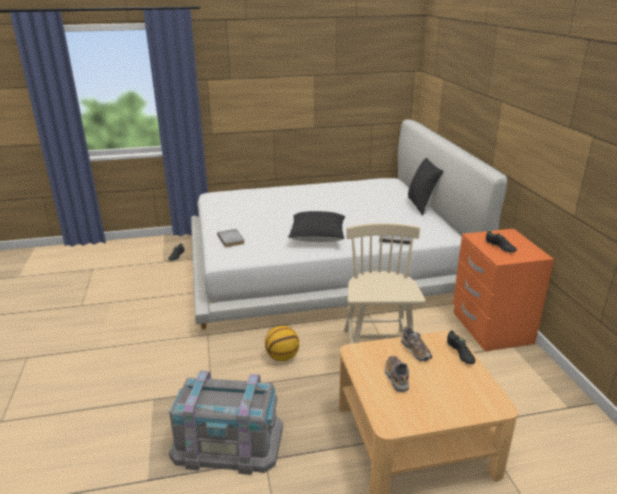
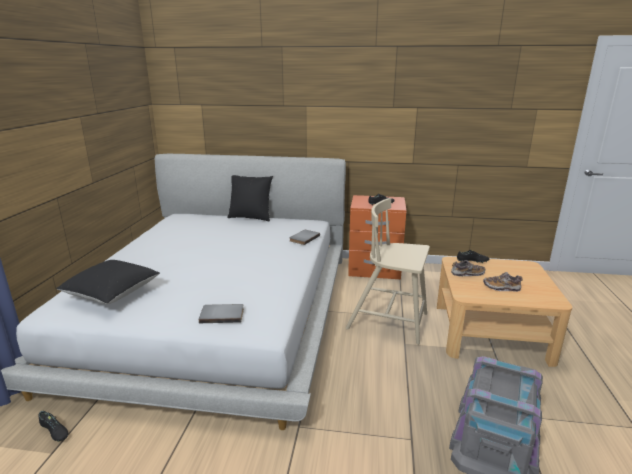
camera: 70 degrees left, 5 degrees down
basketball [265,326,299,361] -> none
black pillow [288,211,345,242] -> black pillow moved to [56,260,160,304]

